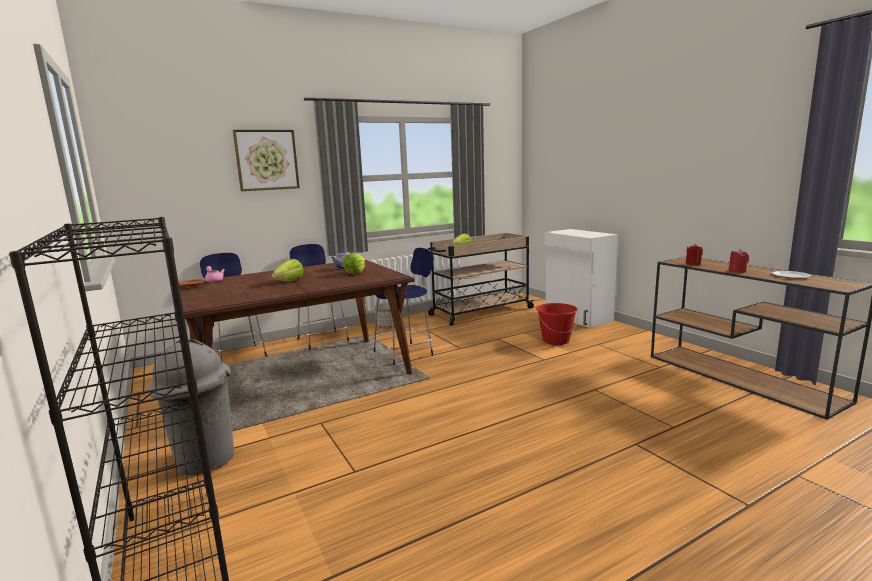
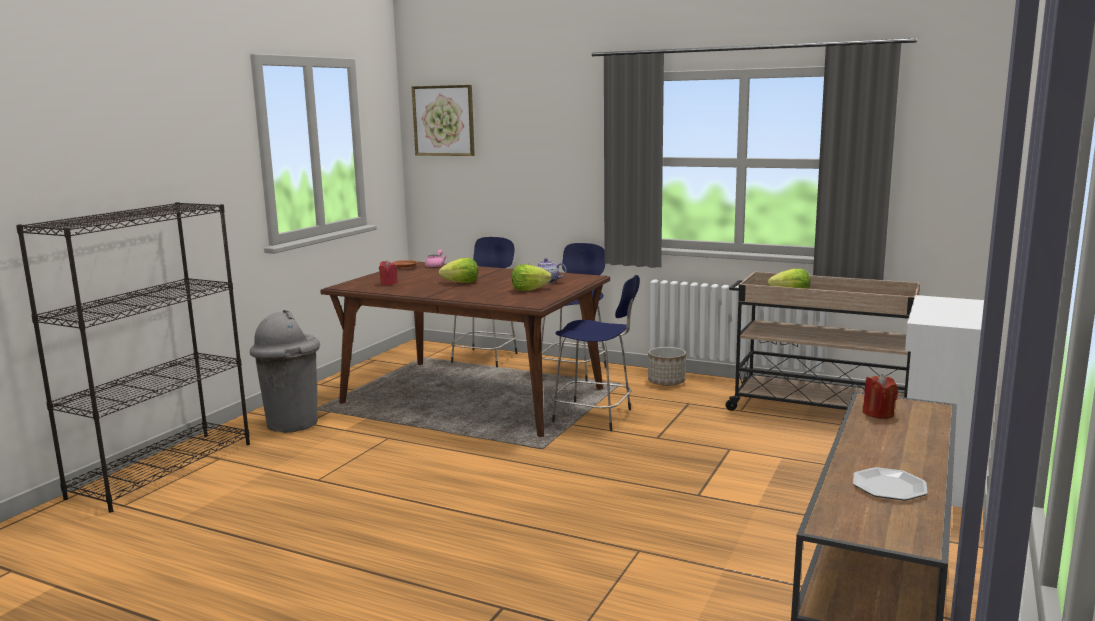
camera: 55 degrees right, 0 degrees up
picture [233,130,300,191] -> picture moved to [412,85,475,156]
red bucket [536,303,578,345] -> none
red candle [728,249,749,273] -> red candle moved to [379,260,398,285]

